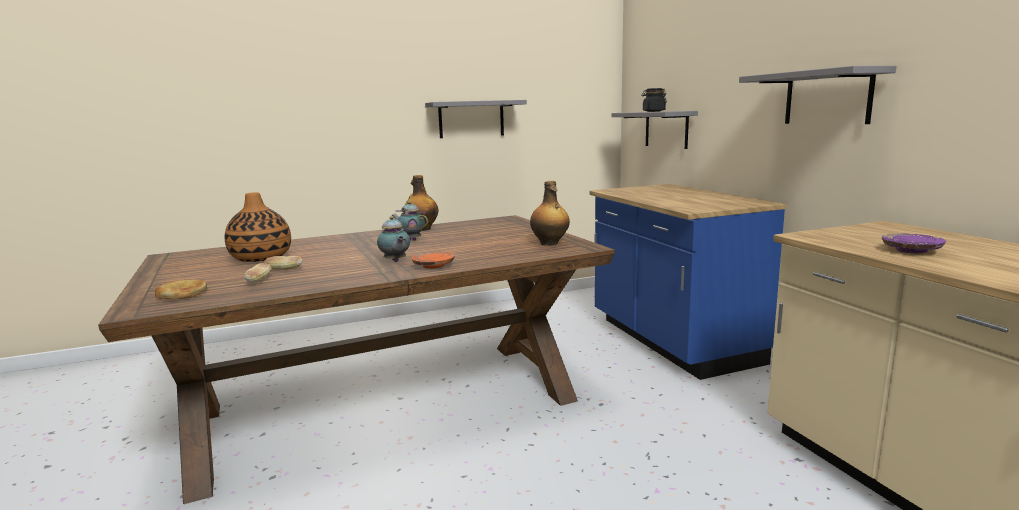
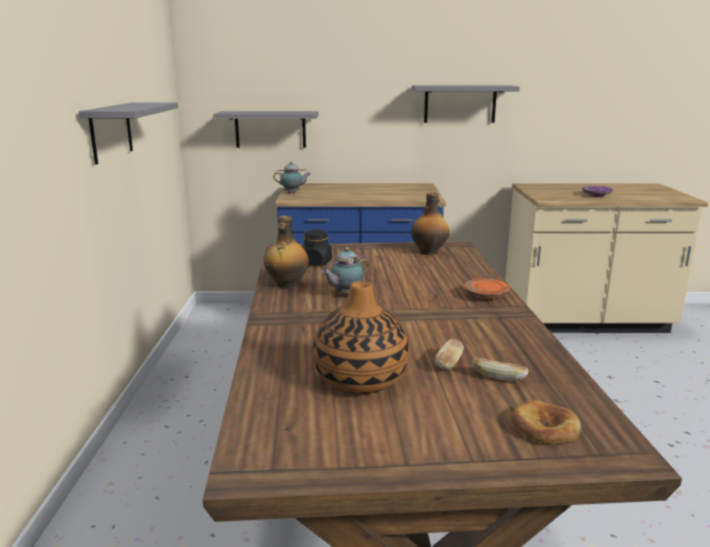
camera: 70 degrees left, 5 degrees up
teapot [377,216,410,262] -> teapot moved to [273,162,310,193]
black jar [641,88,667,112] -> black jar moved to [302,229,332,266]

